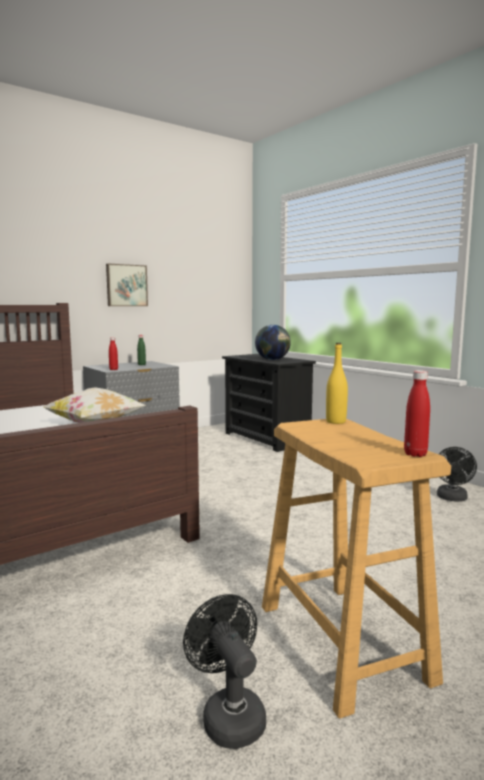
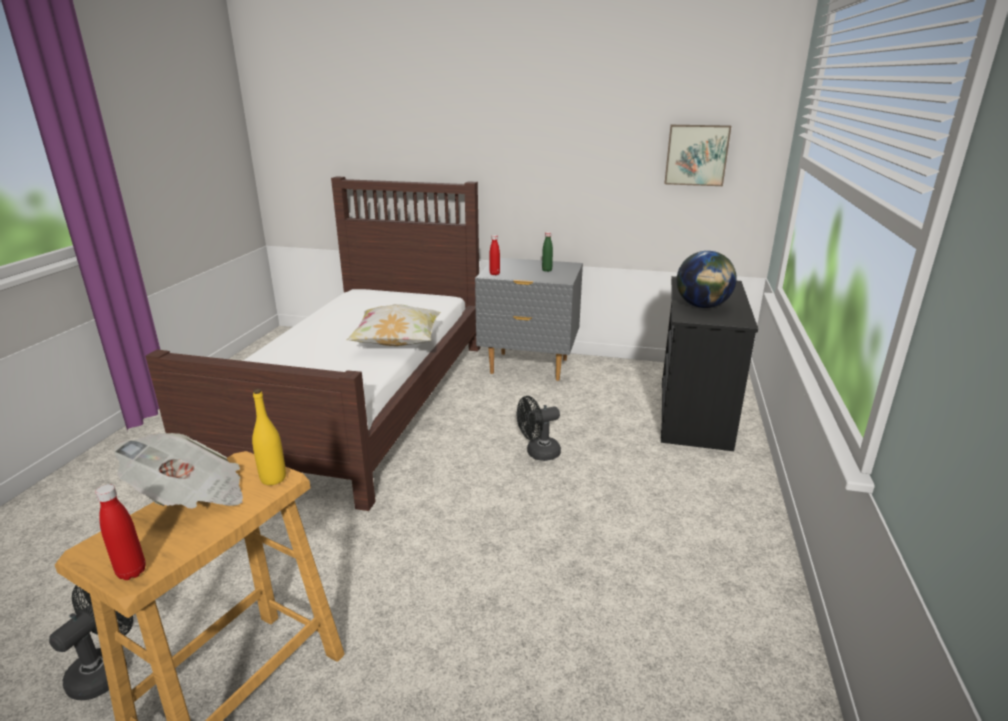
camera: 50 degrees right, 15 degrees up
picture [106,264,148,306] -> picture moved to [664,125,731,186]
black fan [437,447,477,502] -> black fan moved to [517,396,561,461]
none -> newspaper [113,433,243,509]

